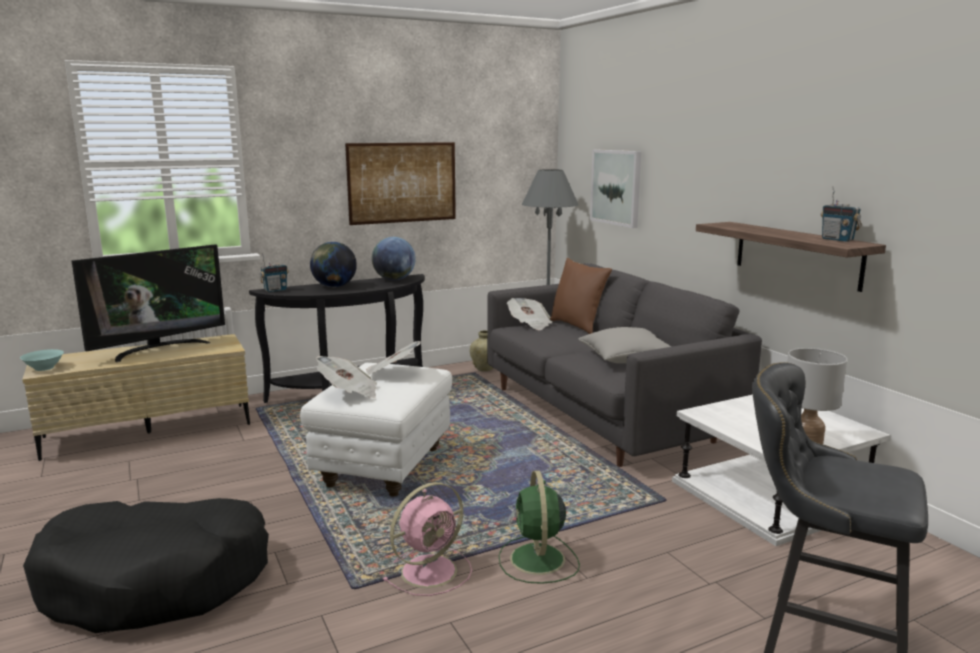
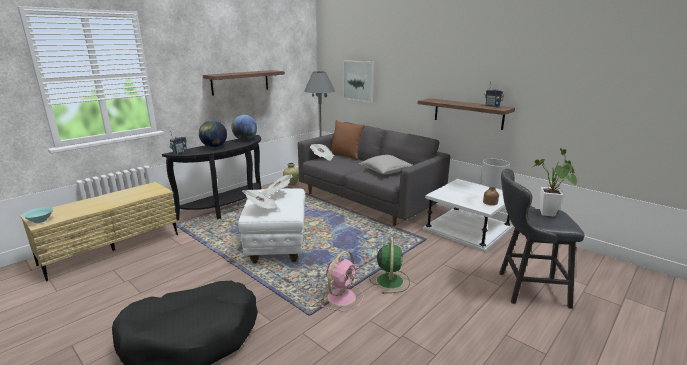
camera: 20 degrees left, 5 degrees up
television [72,244,225,362] -> none
picture [345,142,456,225] -> shelf [203,70,285,96]
green fan [499,470,580,584] -> green fan turned 150 degrees counterclockwise [369,237,410,294]
none -> potted plant [531,148,577,217]

